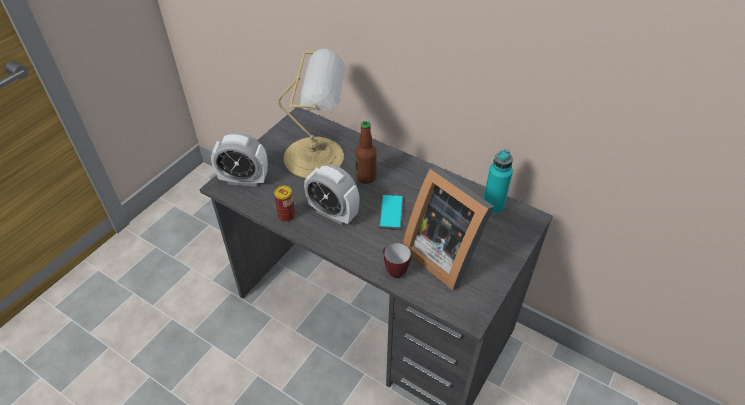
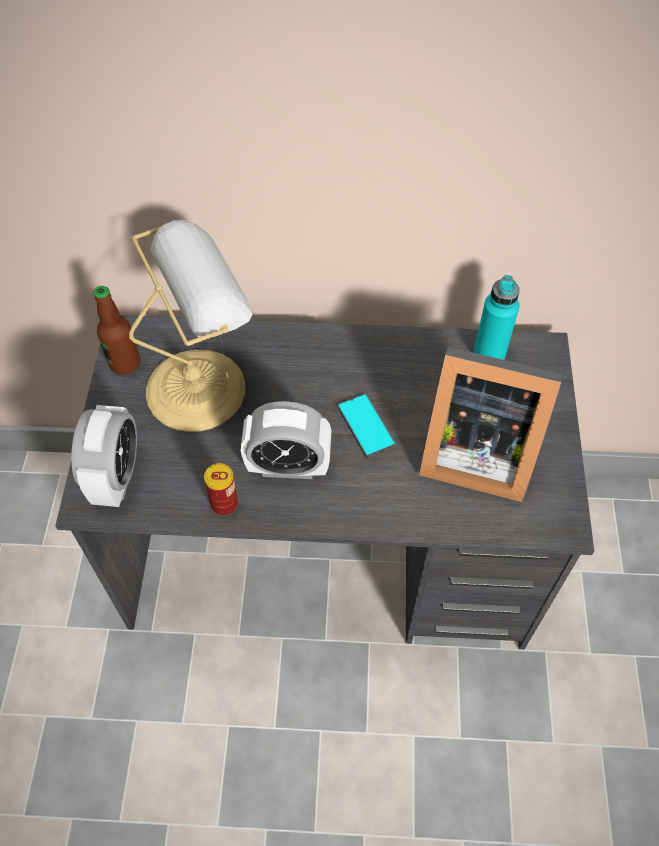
camera: 30 degrees left, 10 degrees up
alarm clock [211,132,268,187] -> alarm clock turned 60 degrees counterclockwise [71,405,137,507]
bottle [355,121,377,184] -> bottle moved to [93,286,140,375]
mug [383,243,411,278] -> none

